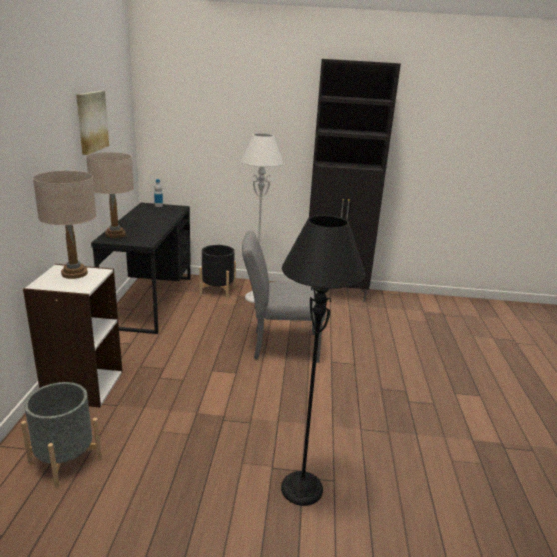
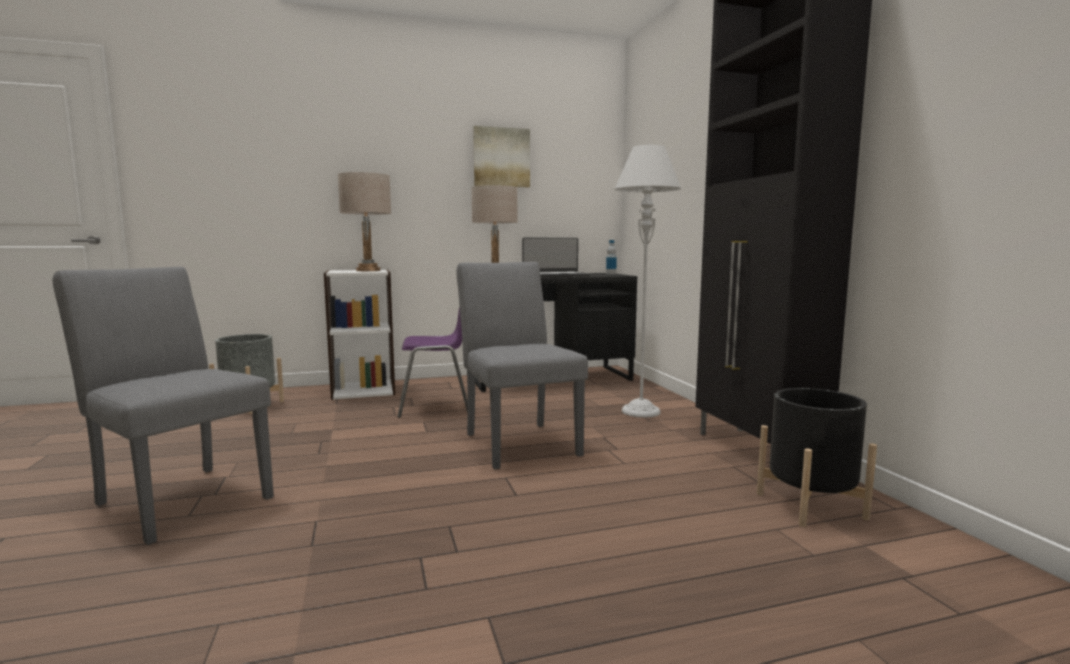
camera: 70 degrees right, 15 degrees down
black planter [199,245,236,299] -> black planter moved to [757,388,877,527]
black floor lamp [281,215,366,506] -> grey chair [53,267,274,545]
none -> purple chair [397,306,468,418]
none -> laptop [522,238,590,277]

